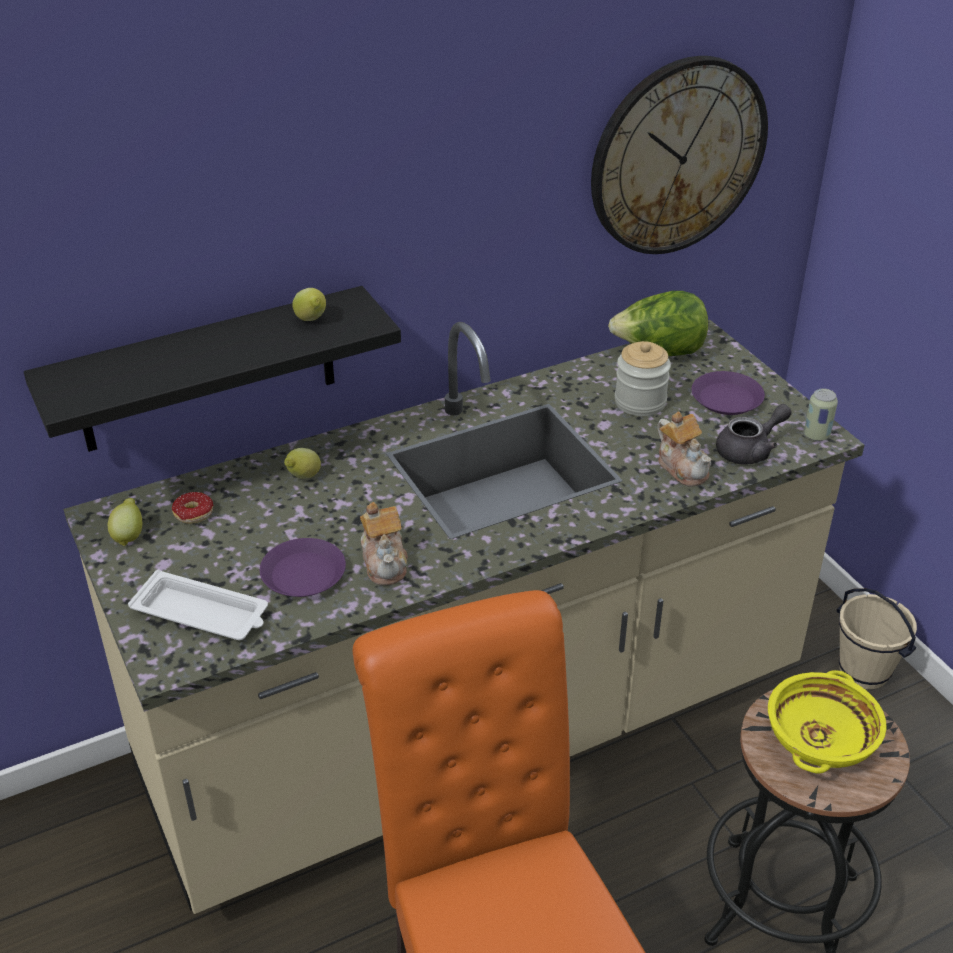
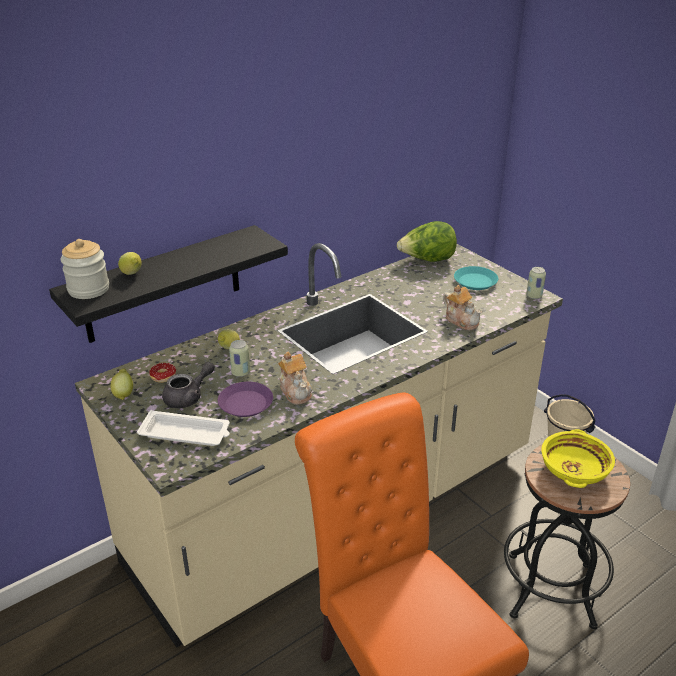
camera: 10 degrees left, 5 degrees down
lemon [292,288,326,321] -> lemon moved to [118,252,142,275]
wall clock [591,56,768,254] -> none
jar [615,341,671,416] -> jar moved to [60,239,109,299]
purple plate [692,371,765,415] -> turquoise plate [454,266,498,290]
grey teapot [716,404,792,465] -> grey teapot moved to [162,362,215,408]
none -> can [229,340,250,377]

